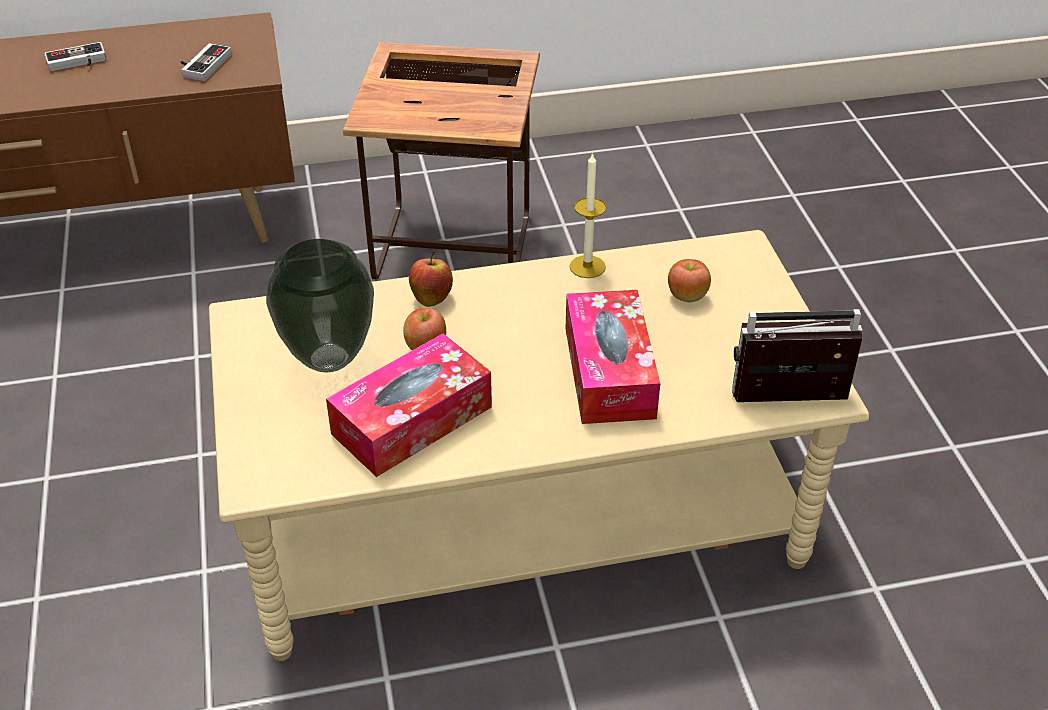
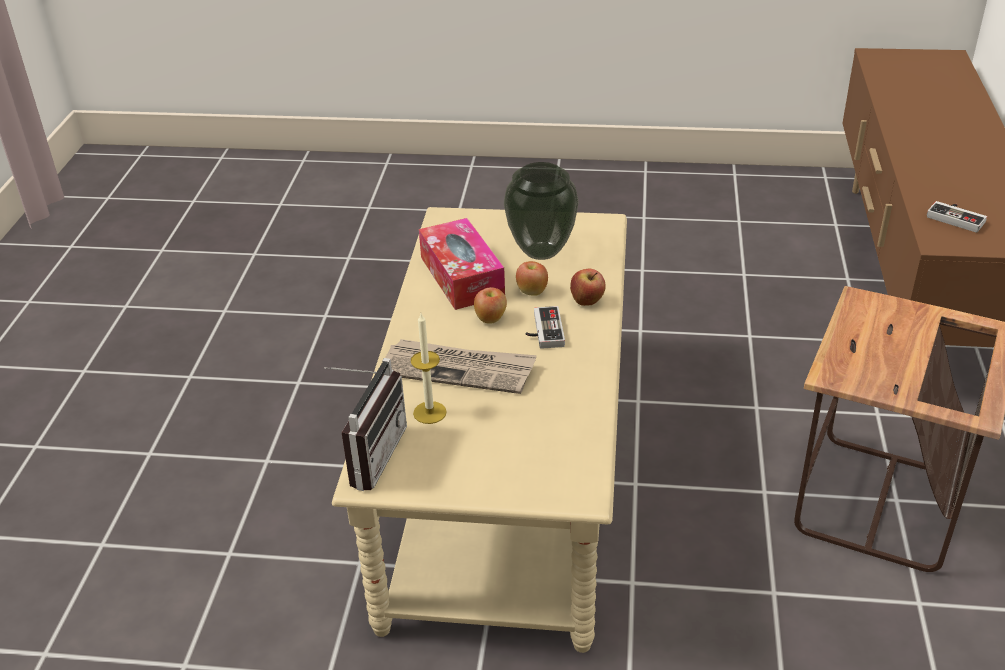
camera: 110 degrees right, 5 degrees down
game controller [44,42,106,71] -> game controller moved to [525,306,565,349]
tissue box [566,290,660,424] -> newspaper [385,339,537,394]
candle [570,152,606,278] -> candle moved to [411,313,447,424]
apple [668,259,711,302] -> apple moved to [474,287,507,324]

